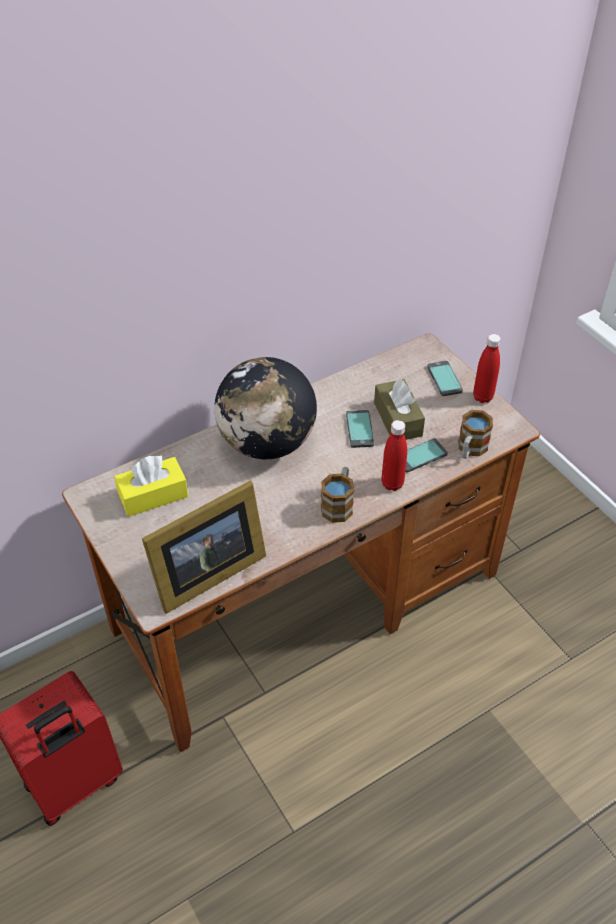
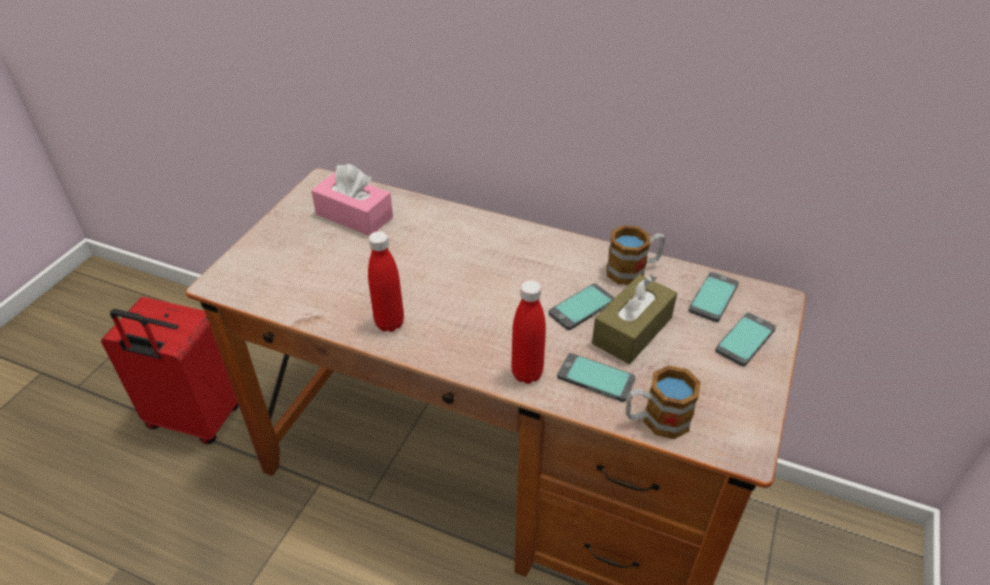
camera: 55 degrees right, 5 degrees down
yellow tissue box [114,455,188,517] -> pink tissue box [311,164,393,236]
picture frame [142,480,266,614] -> none
globe [214,357,317,459] -> none
mug [321,467,354,523] -> mug moved to [606,225,665,285]
red bottle [473,334,501,403] -> red bottle moved to [368,231,404,332]
none -> phone [689,272,739,322]

